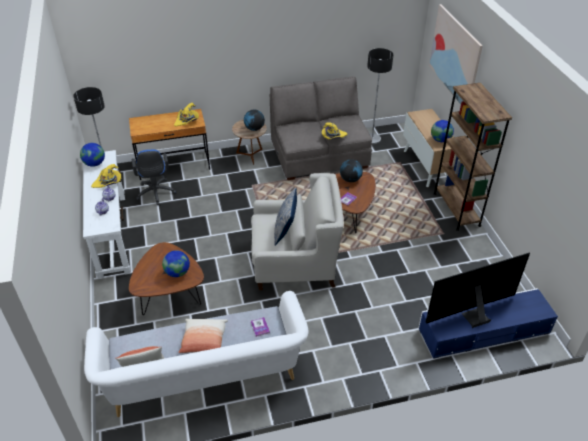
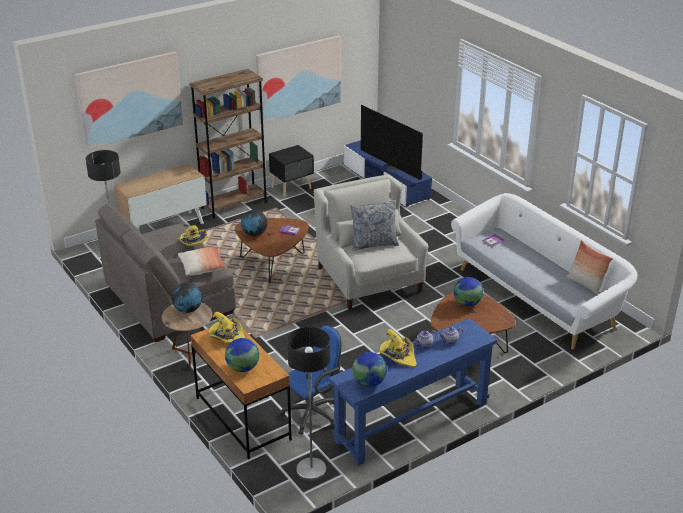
camera: 110 degrees left, 10 degrees down
white console table [83,150,130,279] -> blue console table [328,318,498,466]
pillow [178,319,228,353] -> pillow moved to [178,247,226,276]
globe [431,120,454,142] -> globe moved to [225,338,259,372]
none -> picture [256,35,341,124]
none -> black nightstand [269,145,314,197]

